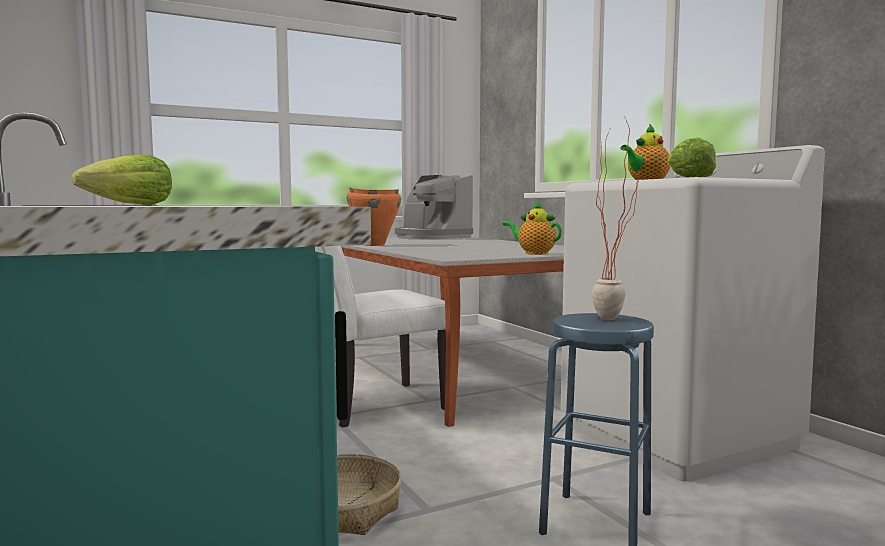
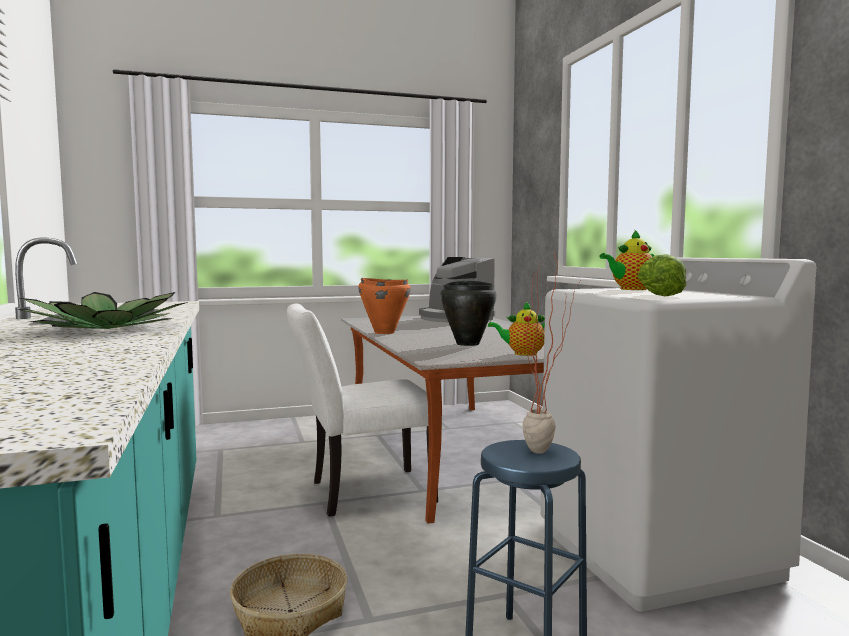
camera: 10 degrees right, 0 degrees up
lettuce [72,155,172,205] -> potted plant [17,292,188,329]
teapot [503,201,562,255] -> teapot turned 45 degrees counterclockwise [488,301,545,356]
none -> black cooking pot [440,281,497,346]

